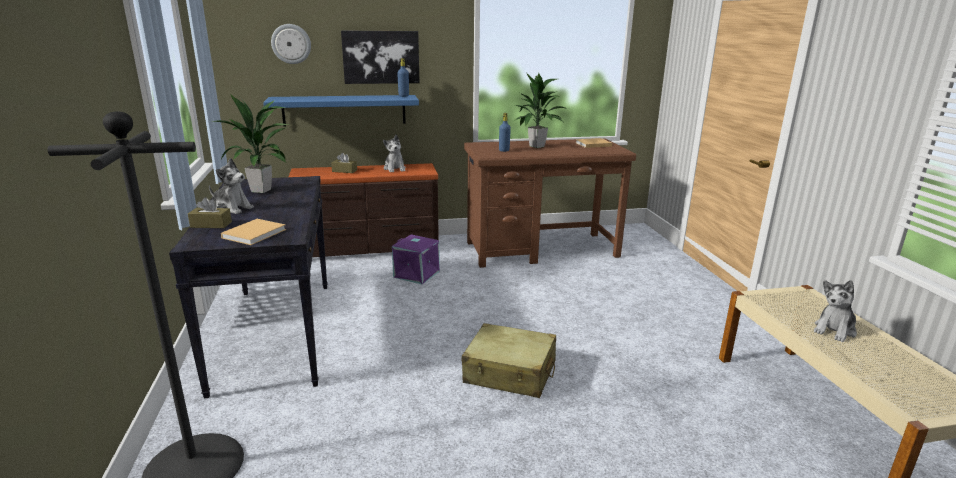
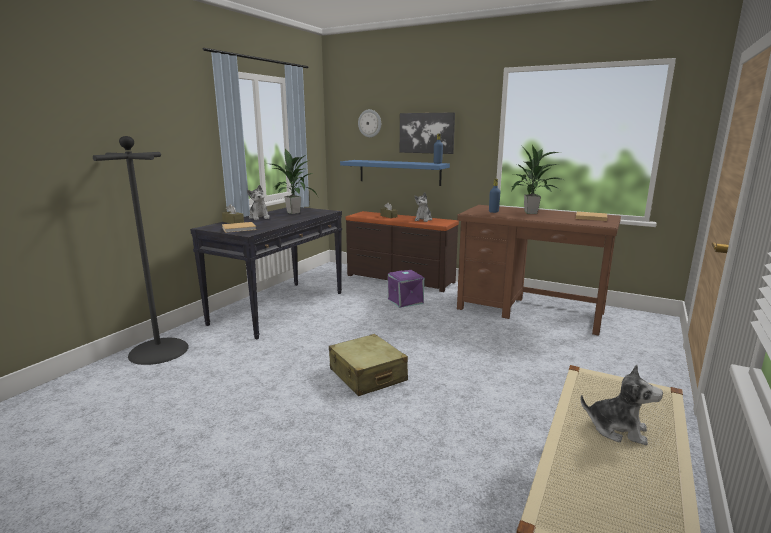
camera: 40 degrees right, 5 degrees down
plush toy [814,280,857,342] -> plush toy turned 150 degrees counterclockwise [580,365,663,445]

